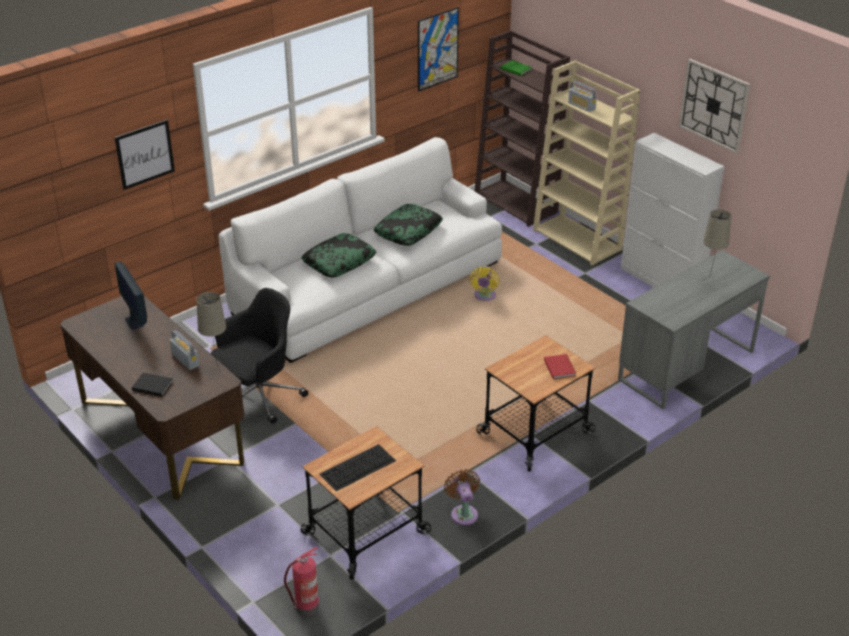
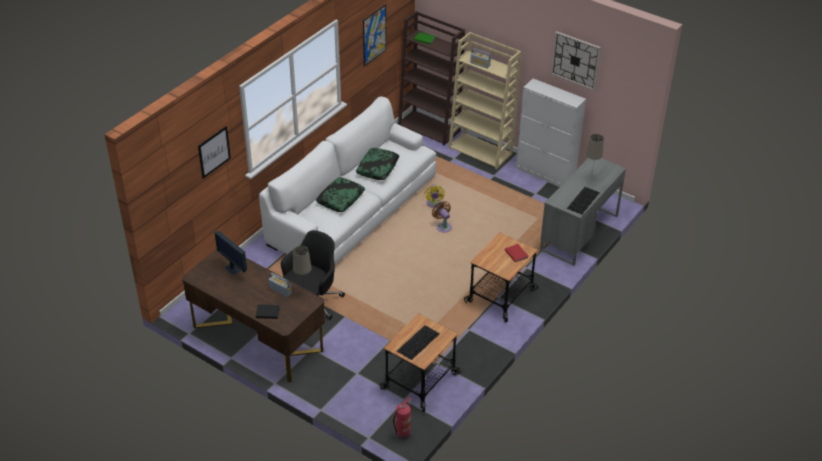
camera: 15 degrees left, 5 degrees up
brown fan [444,469,480,525] -> brown fan moved to [432,201,452,233]
none -> keyboard [567,187,600,214]

